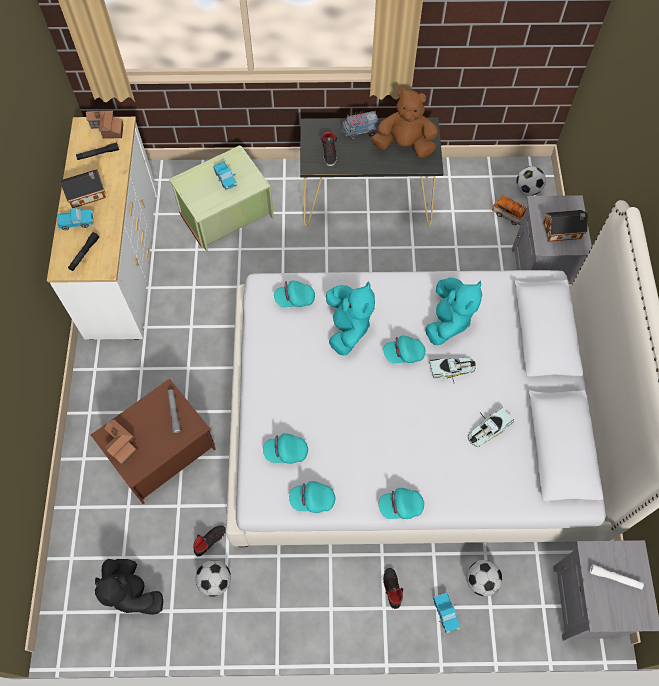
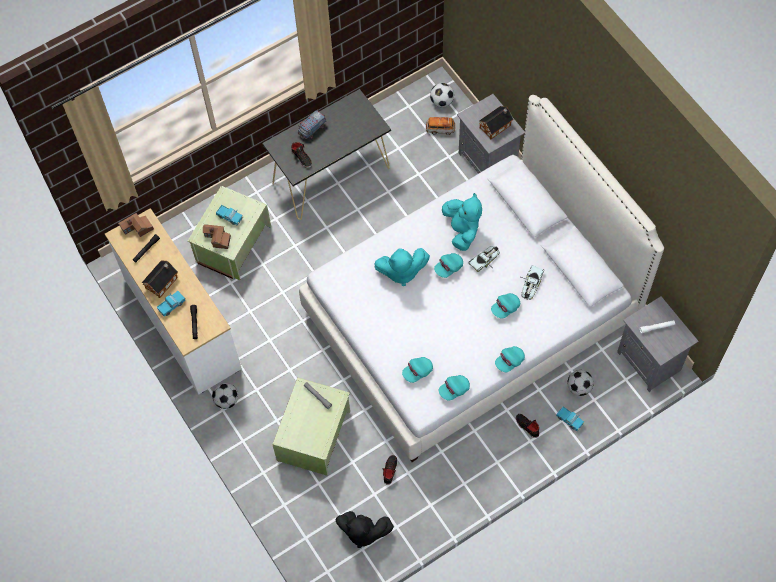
camera: 30 degrees left, 0 degrees up
brown storage box [90,379,215,504] -> green storage box [272,377,350,476]
toy house [104,420,137,466] -> toy house moved to [203,224,231,249]
football [195,560,231,597] -> football moved to [212,383,238,409]
turquoise cap [274,280,315,307] -> turquoise cap moved to [491,293,520,319]
turquoise plush toy [326,281,375,356] -> turquoise plush toy turned 120 degrees clockwise [375,248,430,286]
brown plush toy [371,88,438,158] -> none

